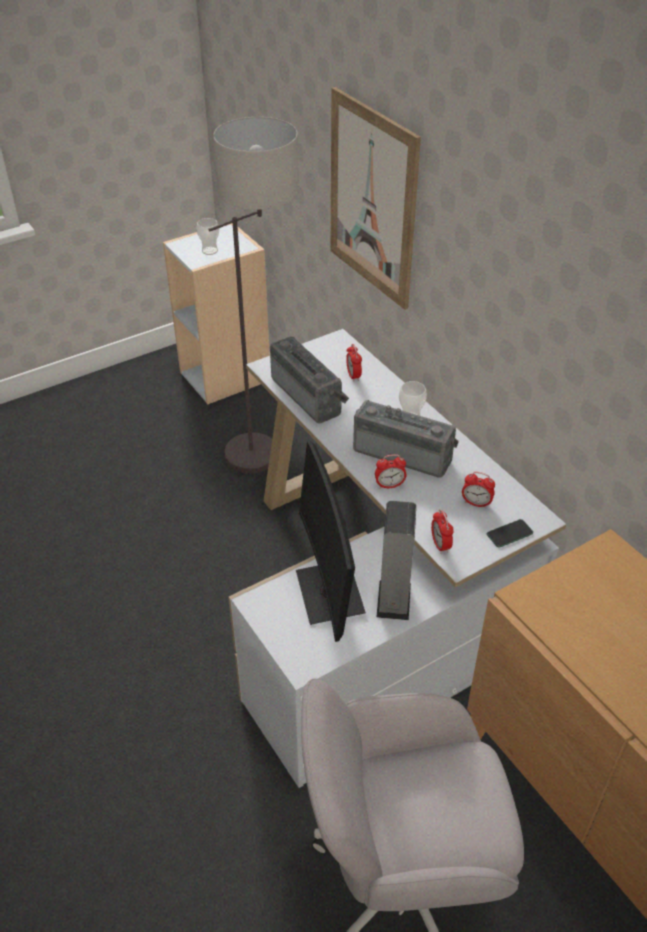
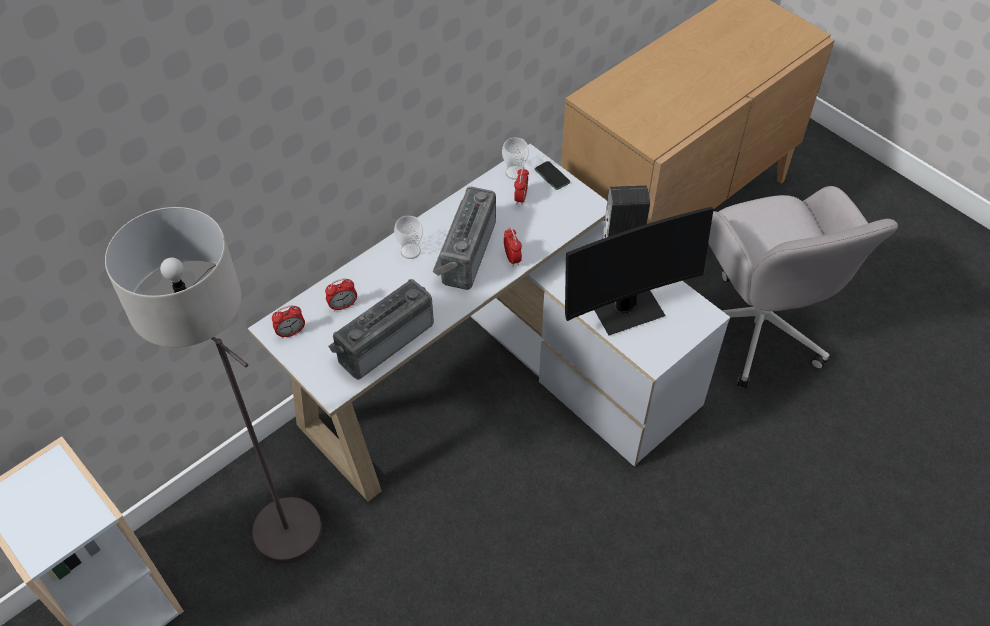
camera: 100 degrees left, 10 degrees up
cup [197,218,219,255] -> cup moved to [502,138,529,180]
picture [331,87,421,310] -> none
alarm clock [431,510,454,554] -> alarm clock moved to [272,305,305,339]

